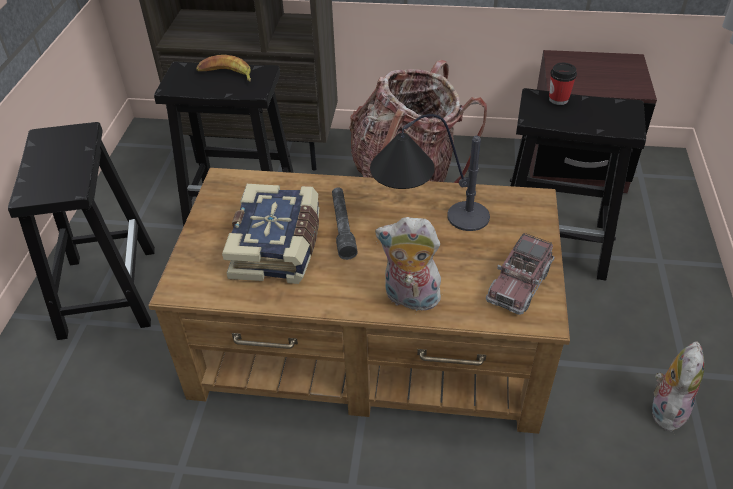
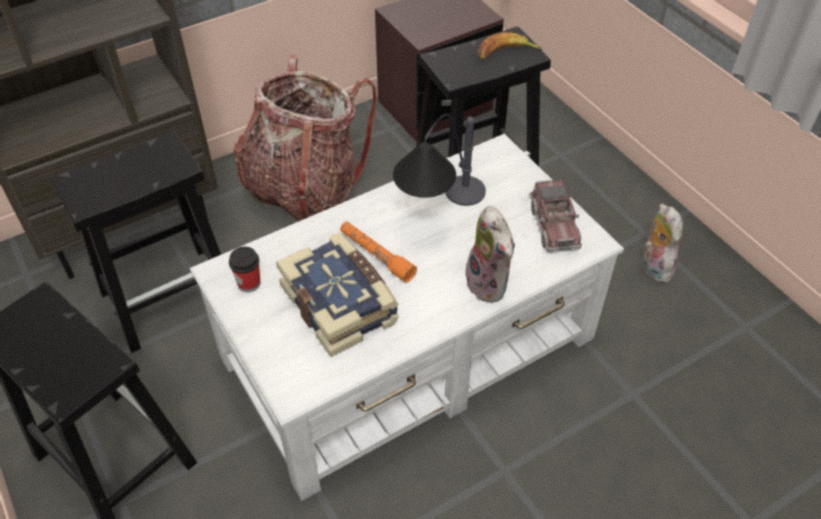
camera: 40 degrees left, 5 degrees up
brown coffee table [148,168,570,434] -> white coffee table [190,134,624,501]
banana [196,55,251,82] -> banana moved to [478,32,542,60]
grey flashlight [332,188,358,260] -> orange flashlight [340,221,417,283]
plush toy [375,217,444,311] -> plush toy turned 90 degrees counterclockwise [466,206,515,302]
cup [549,63,577,105] -> cup moved to [229,247,260,292]

